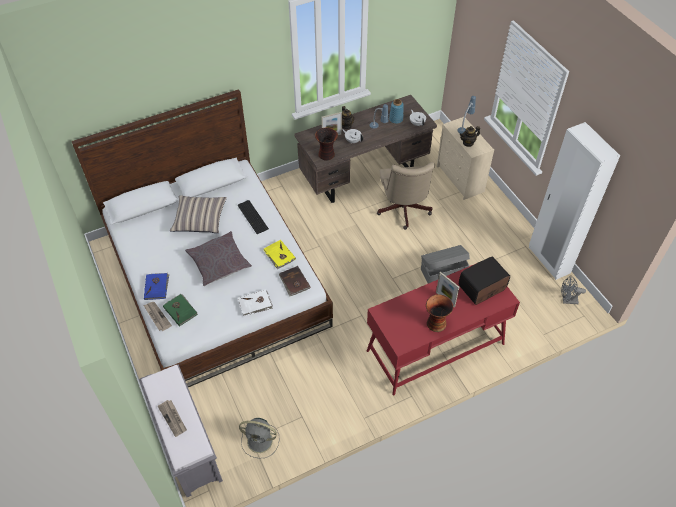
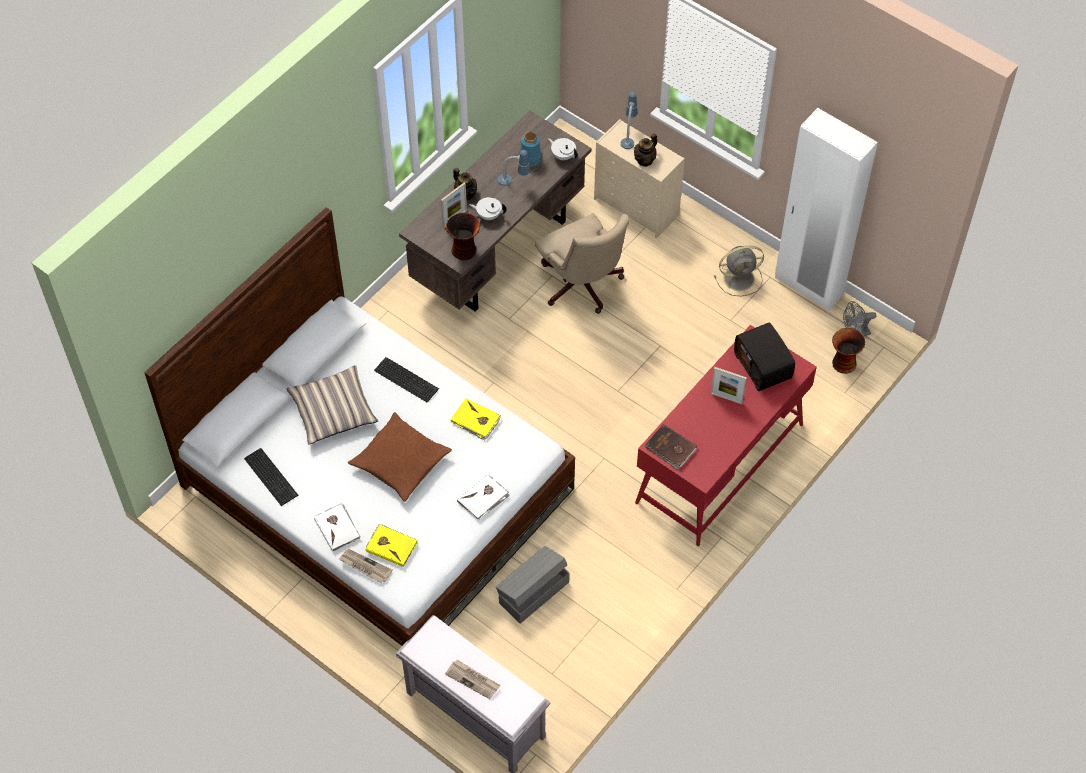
camera: 25 degrees left, 5 degrees up
blue book [144,273,169,300] -> white book [314,503,361,552]
green book [163,294,198,326] -> yellow book [366,524,418,567]
grey pillow [185,231,252,286] -> brown pillow [348,412,452,502]
grey fan [239,418,280,459] -> grey fan moved to [714,246,764,296]
brown book [279,266,310,296] -> brown book moved to [645,424,697,470]
grey storage box [421,245,470,284] -> grey storage box moved to [496,546,569,624]
vase [426,294,453,332] -> vase moved to [832,328,866,374]
radio [459,257,510,305] -> radio turned 60 degrees counterclockwise [734,322,795,391]
none -> keyboard [244,448,298,506]

